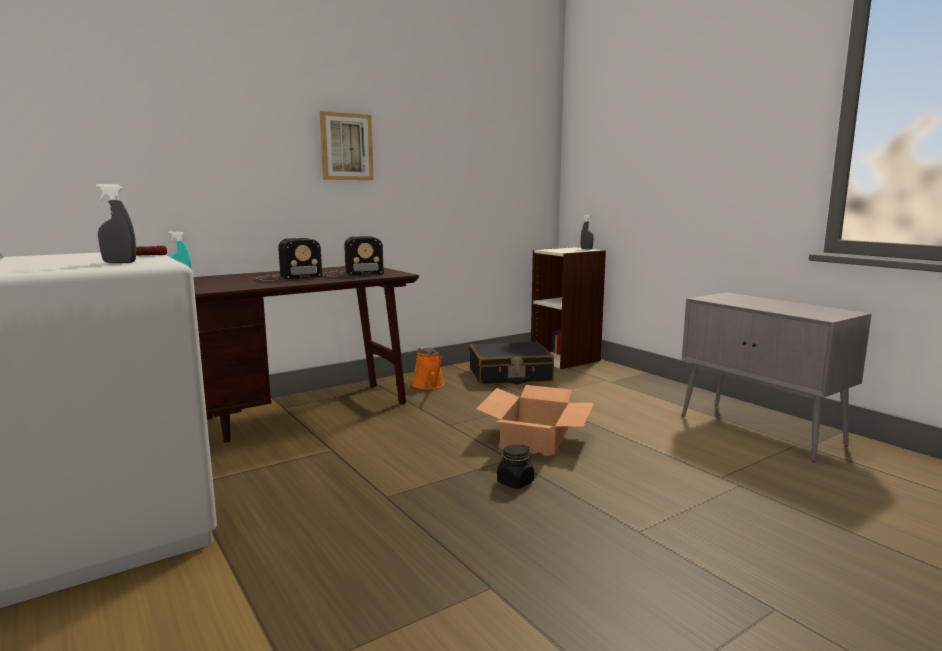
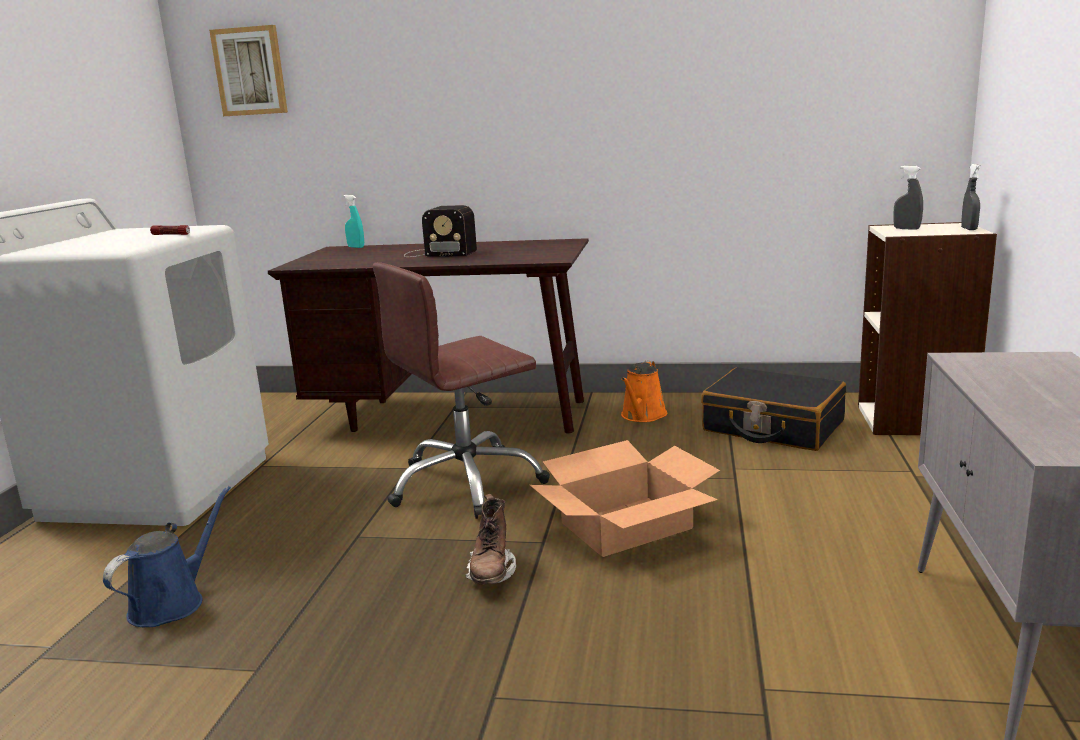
camera: 45 degrees right, 5 degrees up
grey spray bottle [96,184,136,263] -> grey spray bottle moved to [893,165,923,230]
picture [320,111,373,180] -> picture moved to [209,25,288,116]
radio [323,236,384,277] -> none
black jar [497,445,534,489] -> brown boot [465,494,516,585]
none -> blue watering can [103,486,231,627]
none -> brown office chair [372,262,550,519]

